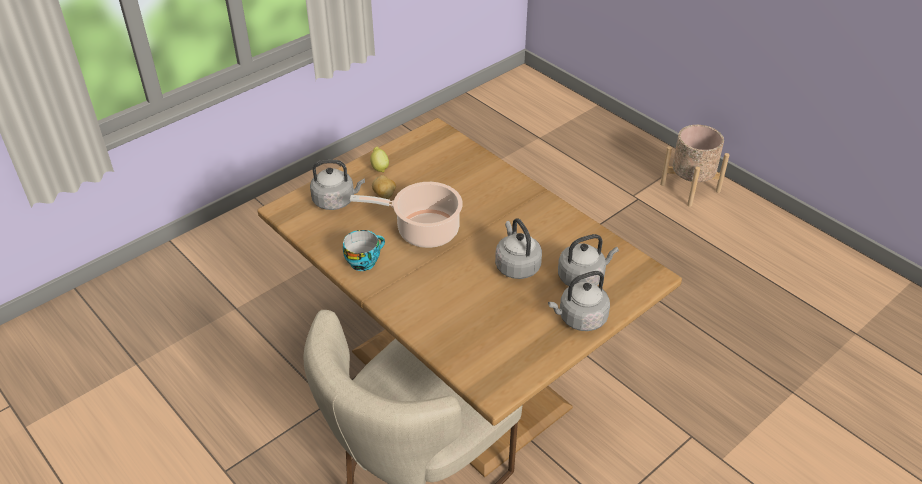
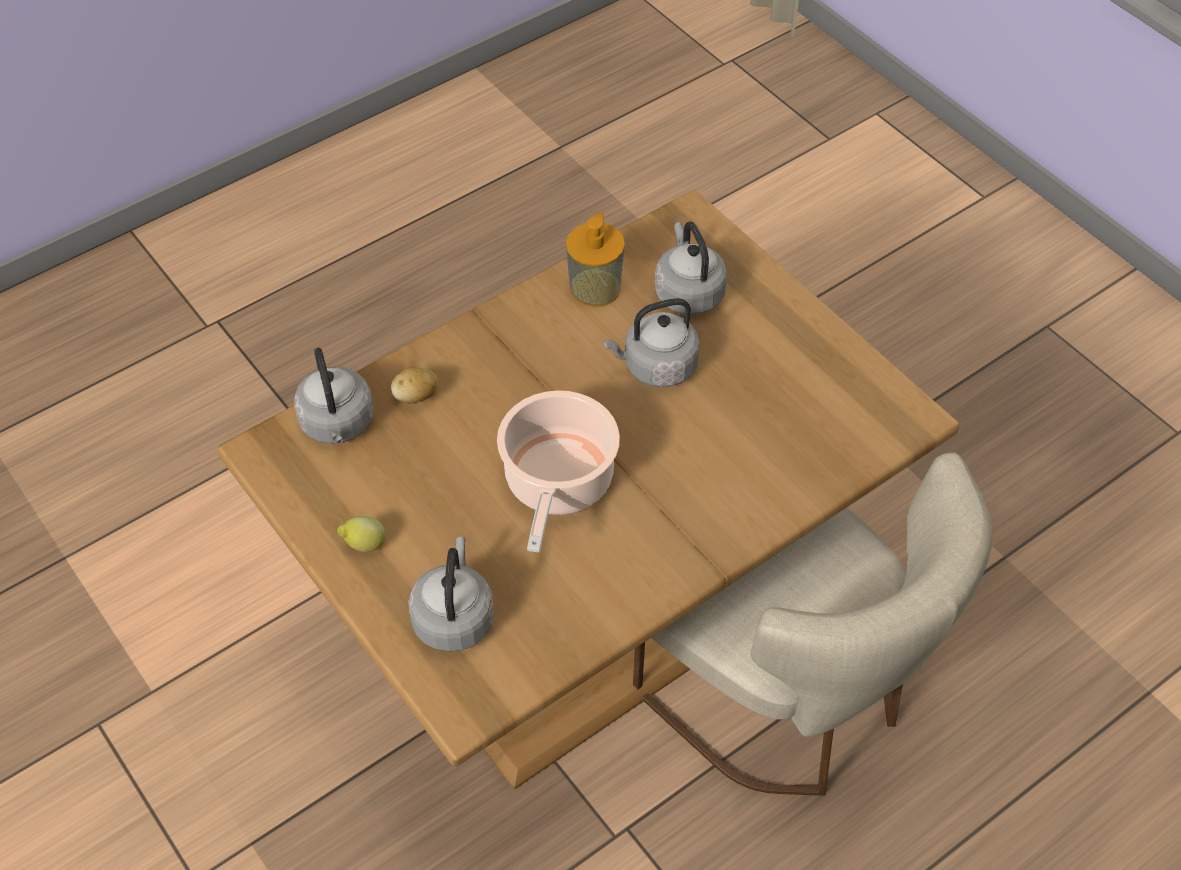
camera: 85 degrees left, 10 degrees up
cup [343,230,385,271] -> none
potato [372,175,396,199] -> potato moved to [391,367,438,404]
grey kettle [548,271,610,331] -> grey kettle moved to [294,348,373,444]
beige planter [660,125,729,207] -> none
none -> soap dispenser [566,213,625,307]

